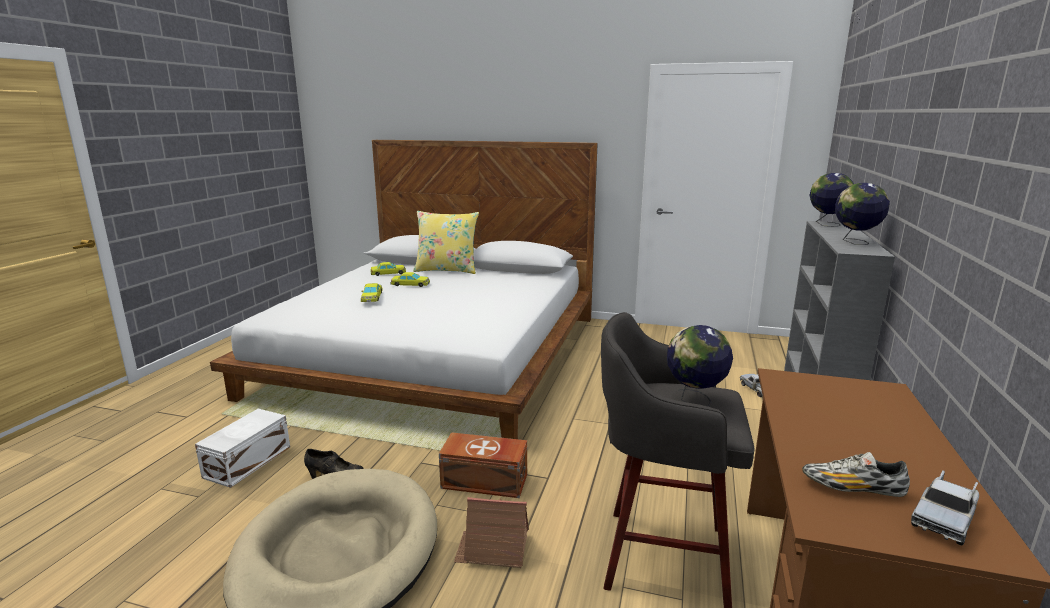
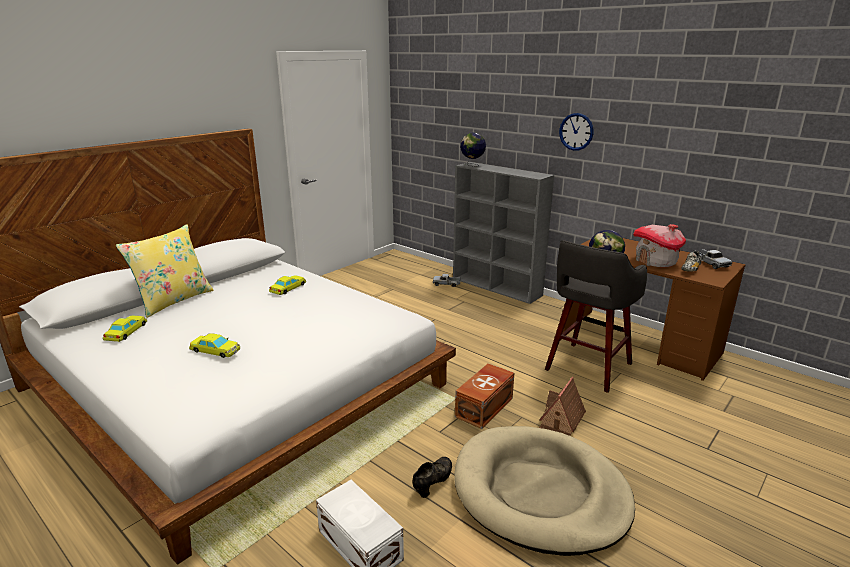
camera: 65 degrees left, 5 degrees up
yellow toy car [390,272,430,287] -> yellow toy car moved to [269,275,306,295]
globe [835,183,890,245] -> none
none -> wall clock [559,113,594,151]
none -> toy house [633,224,686,267]

